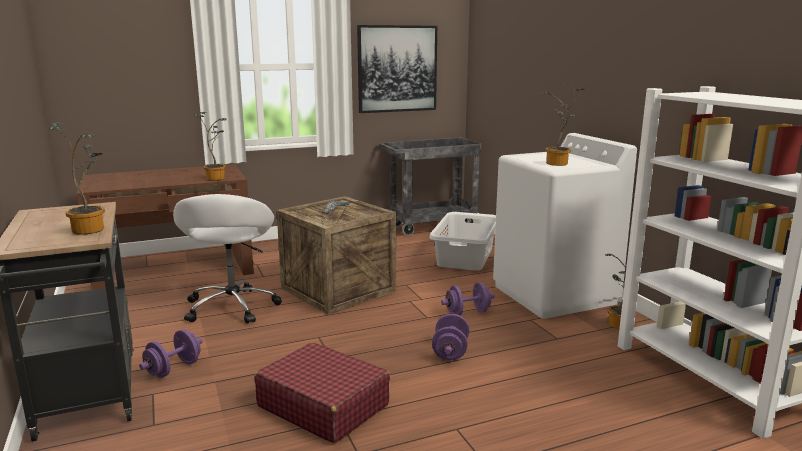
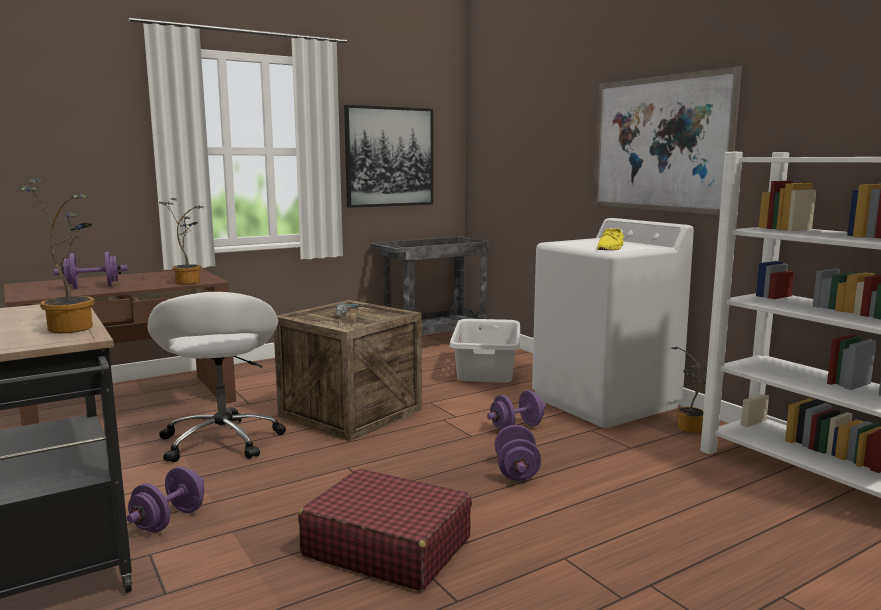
camera: 10 degrees left, 5 degrees down
potted plant [541,84,584,166] -> yellow shoe [597,228,624,250]
none -> purple dumbbell [54,252,127,289]
none -> picture [593,66,742,215]

